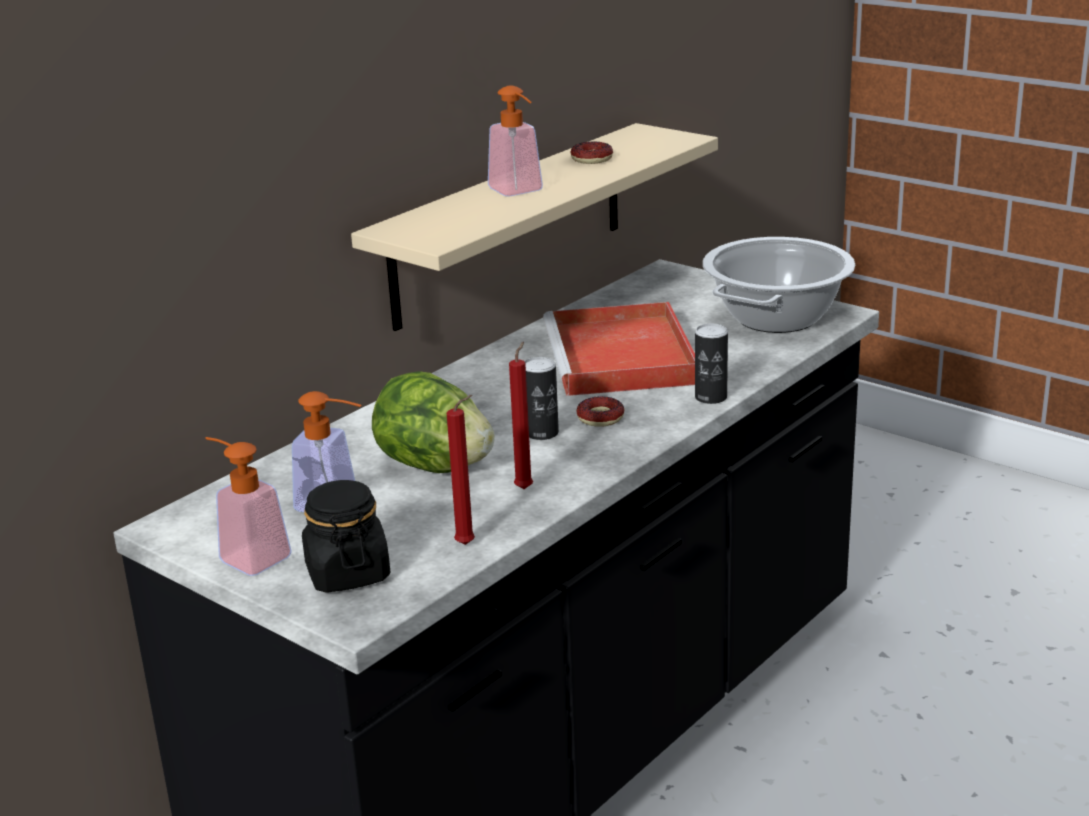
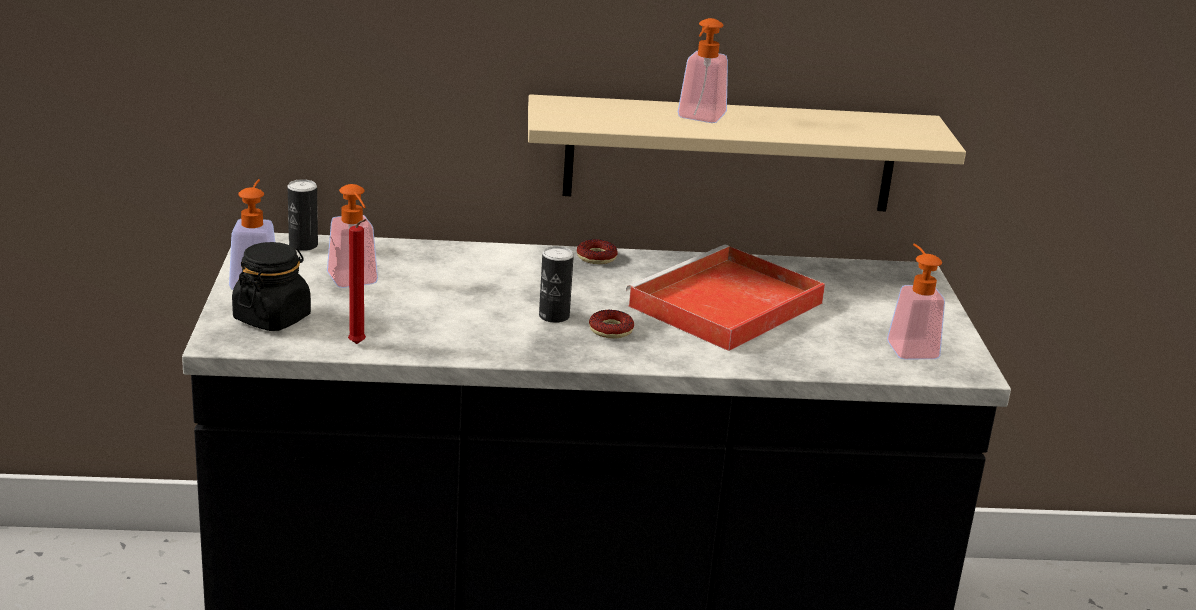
camera: 45 degrees right, 0 degrees up
lettuce [372,371,495,473] -> none
red candle [509,341,533,489] -> none
donut [570,141,613,164] -> donut moved to [577,239,618,264]
can [695,324,728,404] -> can moved to [288,179,318,251]
cooking pot [703,237,855,333] -> soap dispenser [887,244,945,360]

